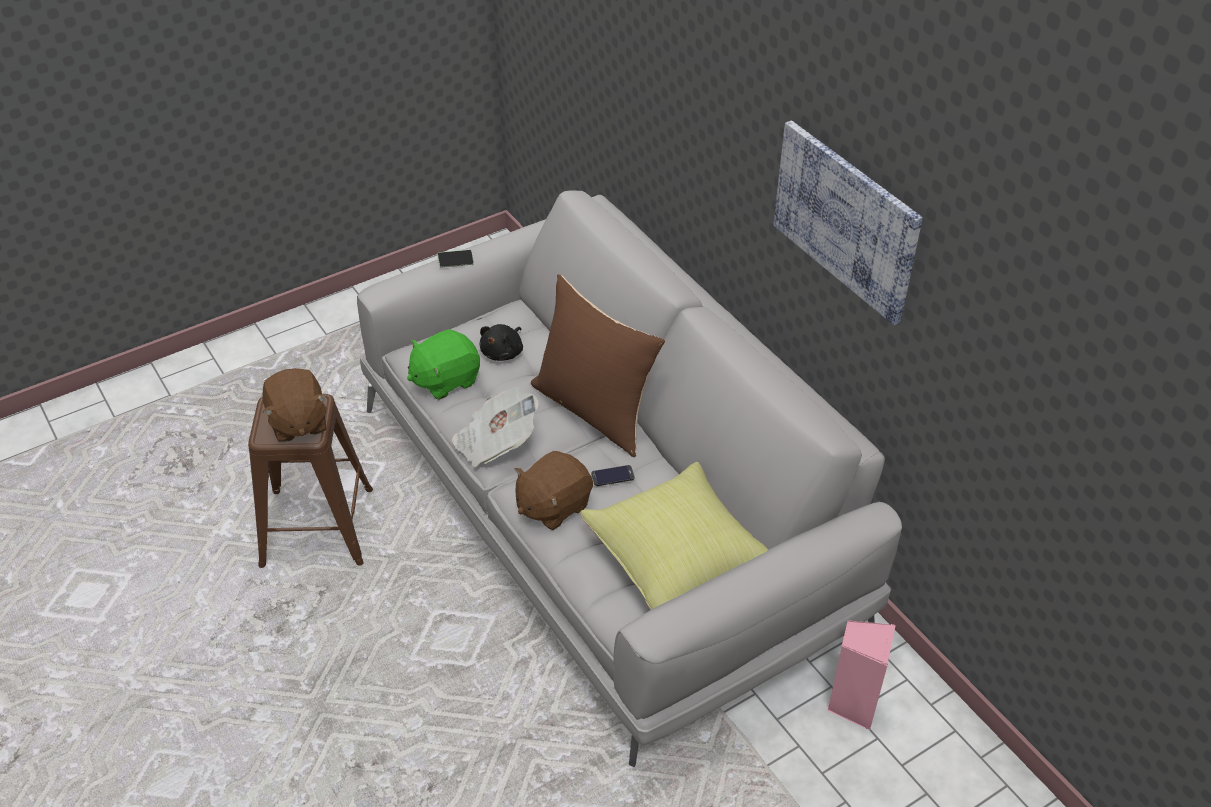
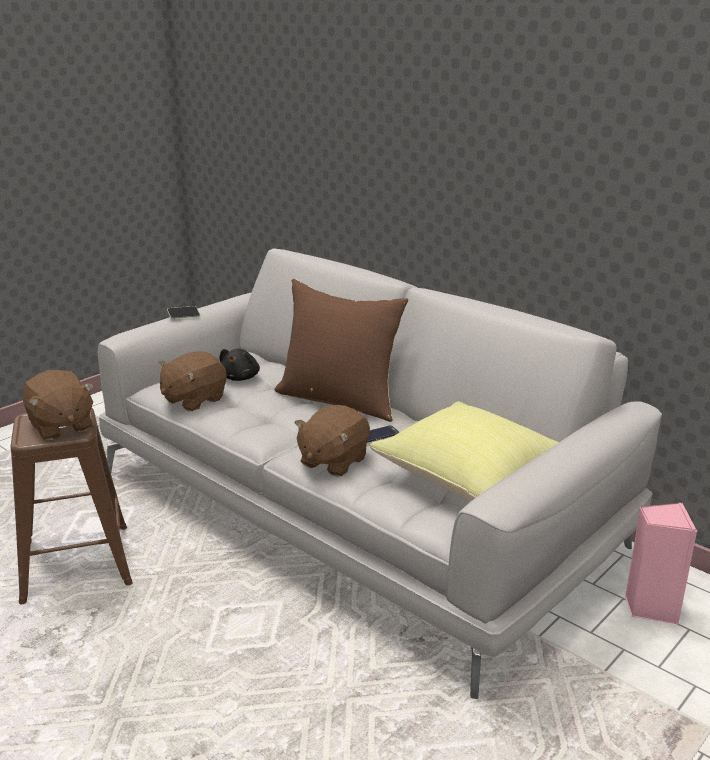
camera: 15 degrees left, 20 degrees down
green plush toy [407,329,480,400] -> brown plush toy [159,351,227,411]
newspaper [452,387,539,467] -> none
picture [774,120,923,325] -> none

